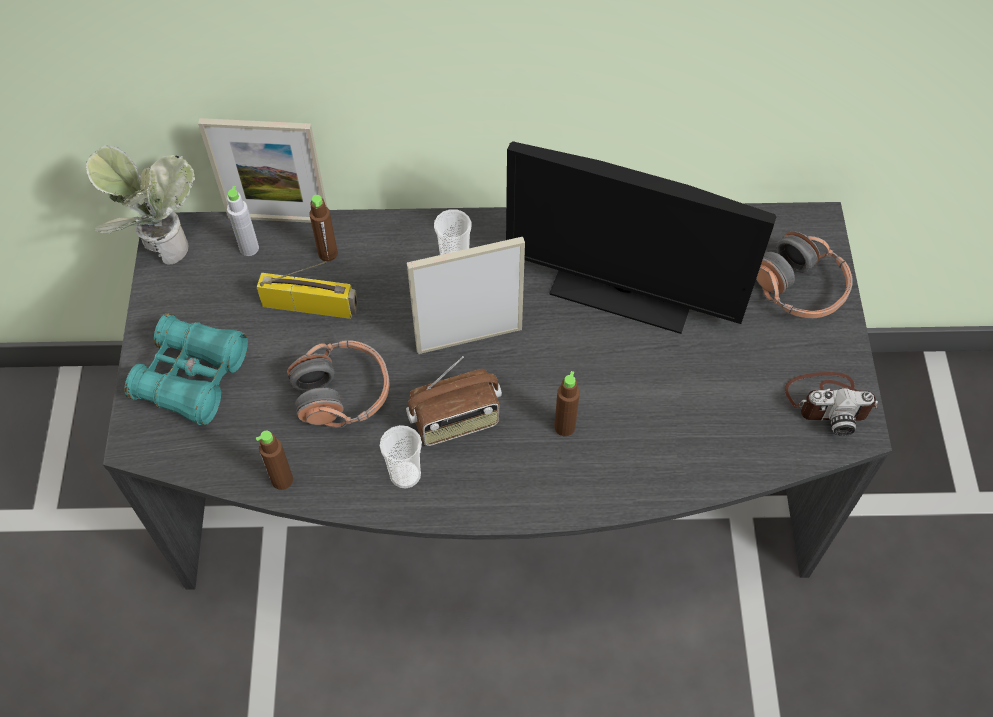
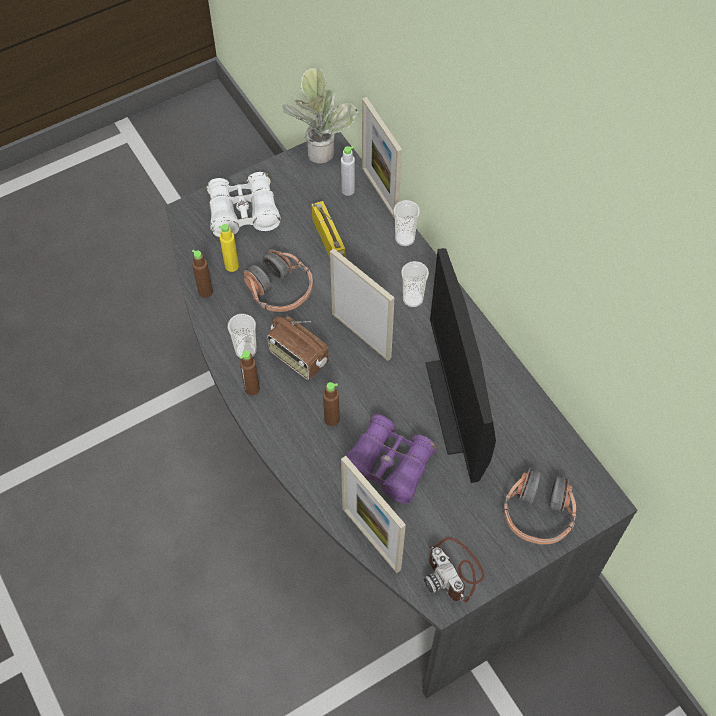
camera: 60 degrees right, 0 degrees up
turquoise binoculars [125,313,248,425] -> white binoculars [206,172,281,237]
brown bottle [309,195,338,262] -> brown bottle moved to [240,351,260,395]
none -> yellow bottle [219,224,239,272]
none -> purple binoculars [340,414,437,504]
none -> picture frame [341,456,406,573]
none -> cup [393,200,420,246]

